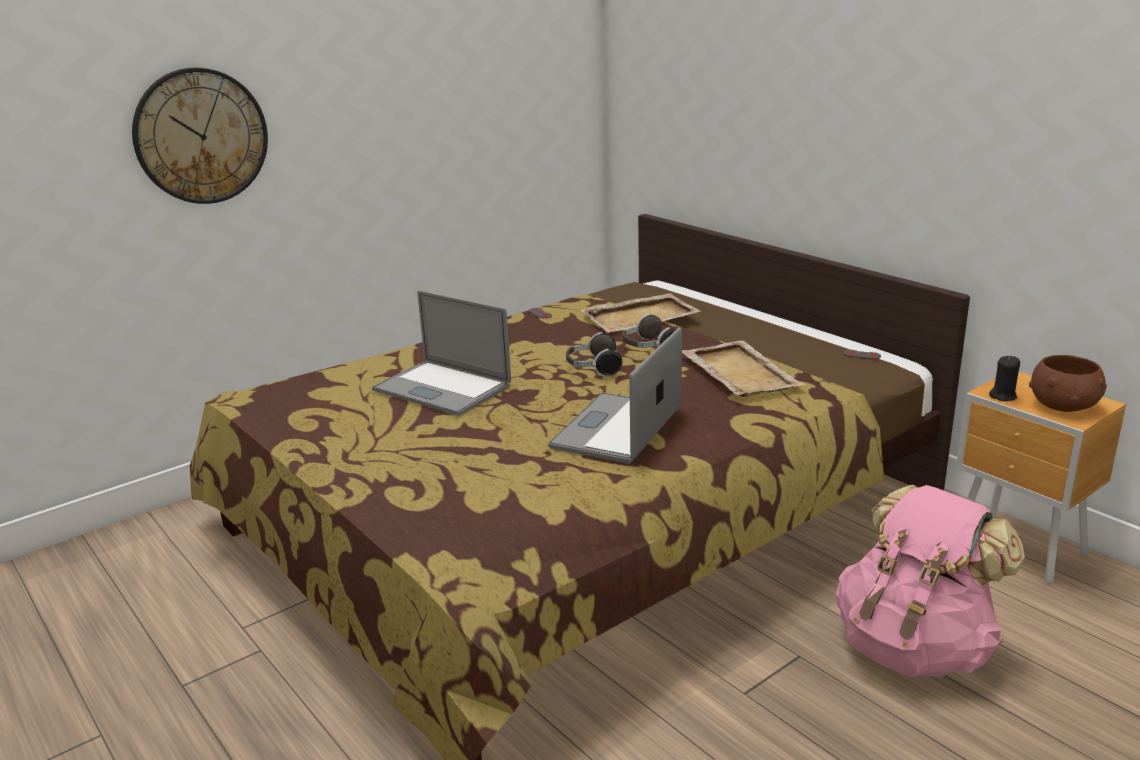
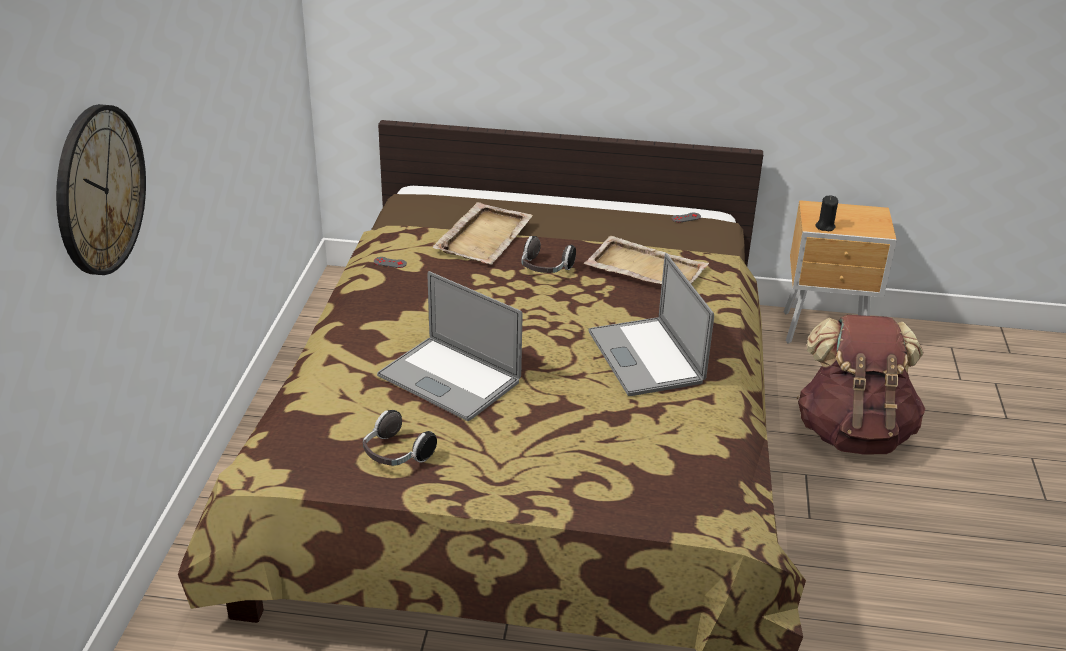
camera: 45 degrees left, 10 degrees up
laptop [372,290,511,416] -> laptop turned 45 degrees clockwise [377,271,523,421]
headphones [566,332,622,377] -> headphones moved to [363,410,437,466]
pink backpack [836,485,1025,677] -> brown backpack [797,315,925,455]
brown bowl [1029,355,1107,412] -> none

